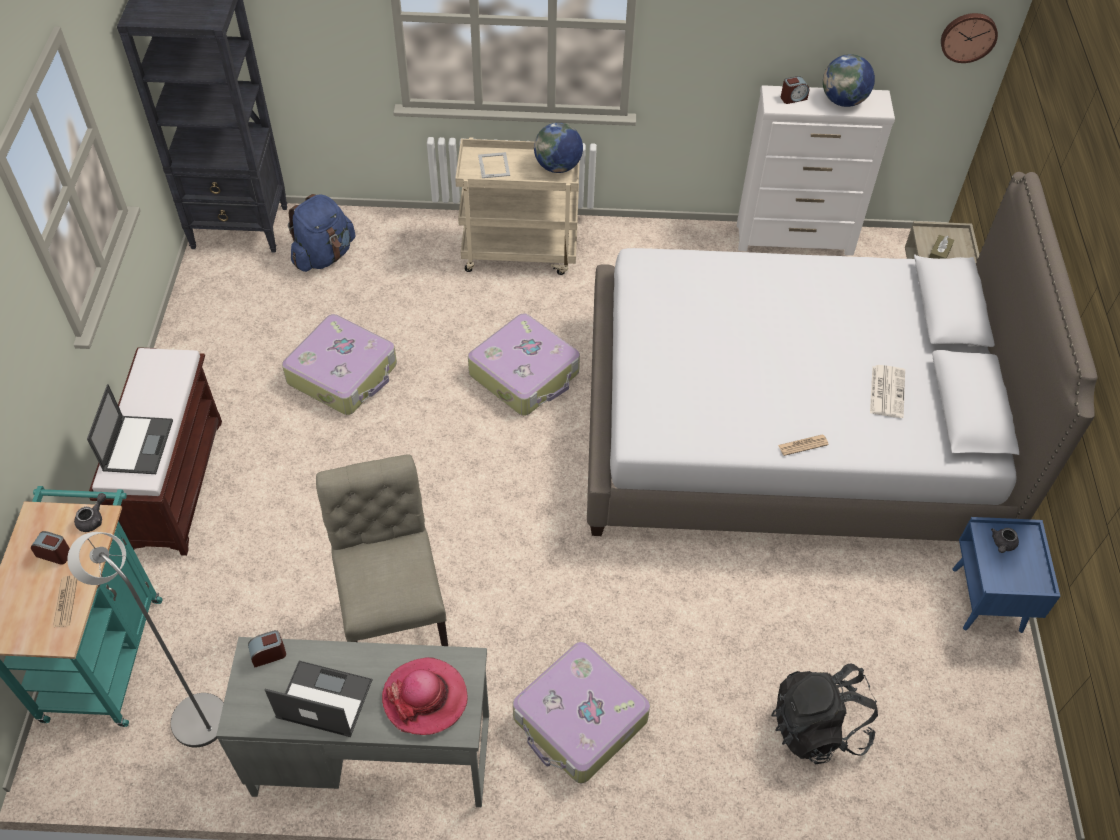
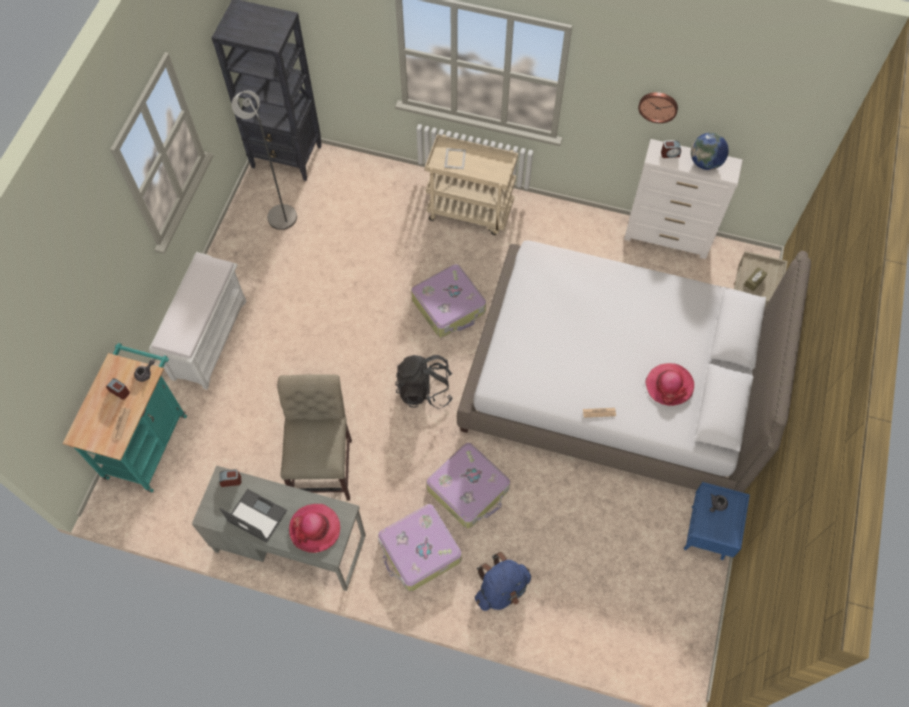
camera: 15 degrees right, 10 degrees up
grey floor lamp [67,532,224,747] -> grey floor lamp moved to [232,90,297,230]
laptop [87,384,173,474] -> none
brown bench [89,347,222,556] -> white bench [149,252,246,390]
suitcase [282,314,397,415] -> suitcase moved to [426,443,510,528]
blue backpack [288,194,355,272] -> blue backpack moved to [475,551,531,611]
globe [534,123,583,173] -> none
black backpack [771,663,878,764] -> black backpack moved to [395,355,453,409]
newspaper [870,365,905,418] -> hat [645,363,694,406]
wall clock [941,13,998,63] -> wall clock moved to [638,92,678,123]

